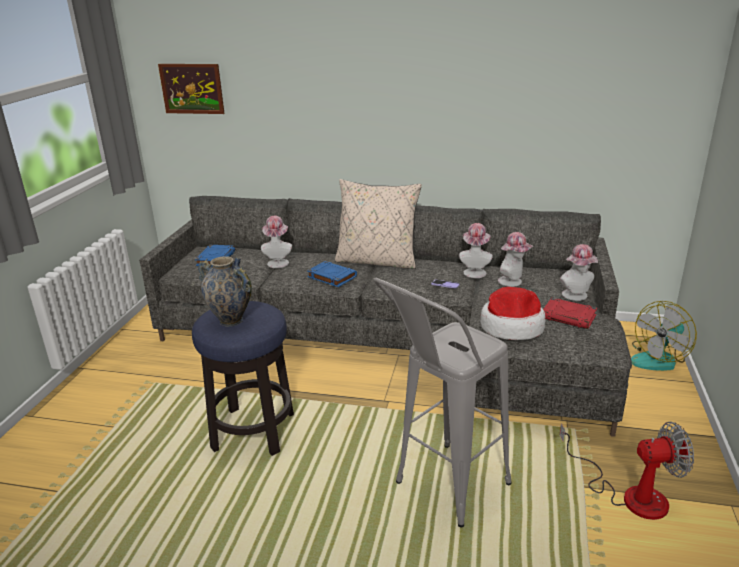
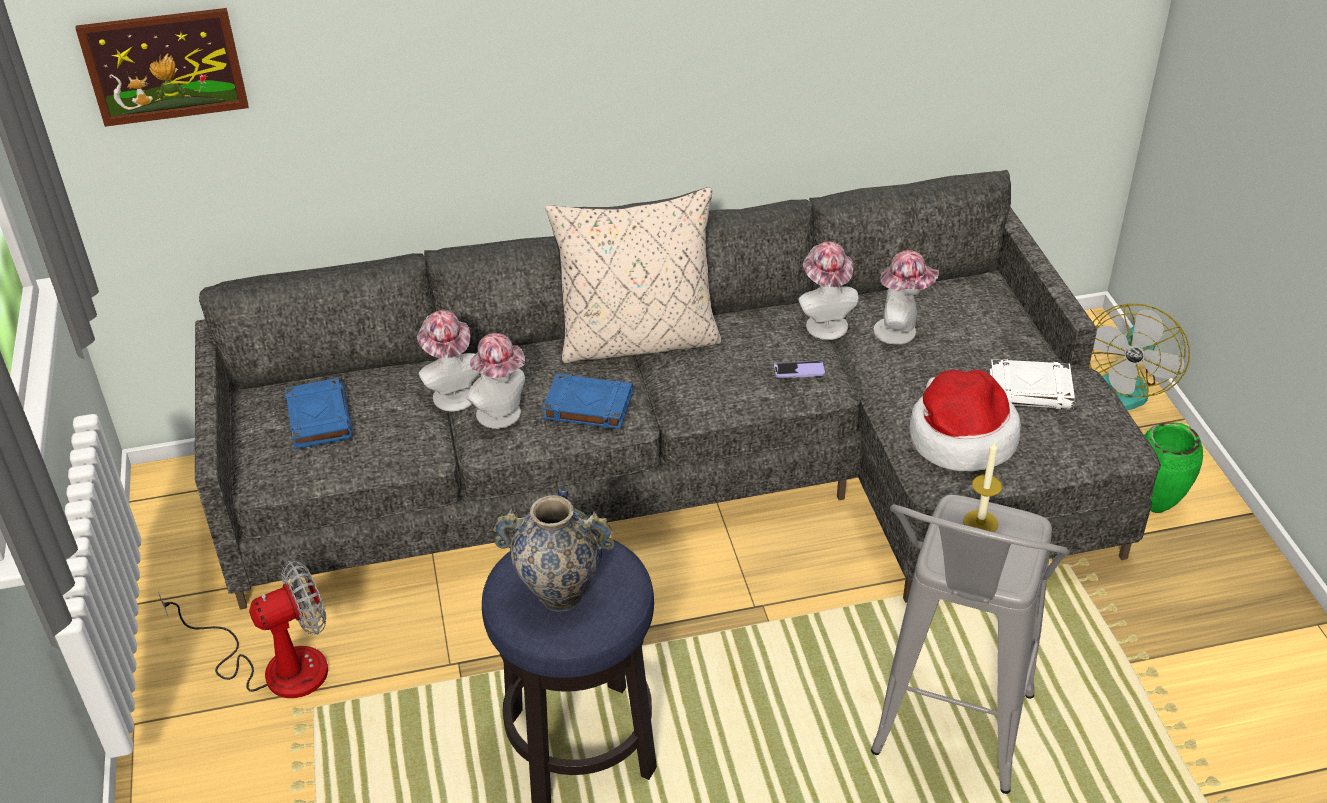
camera: 25 degrees left, 15 degrees up
red book [543,298,597,329] -> white book [990,359,1075,409]
hat [560,244,598,301] -> hat moved to [467,333,525,429]
fan [560,422,694,520] -> fan moved to [158,560,328,698]
none -> candle [963,441,1002,532]
none -> green vase [1144,422,1203,513]

